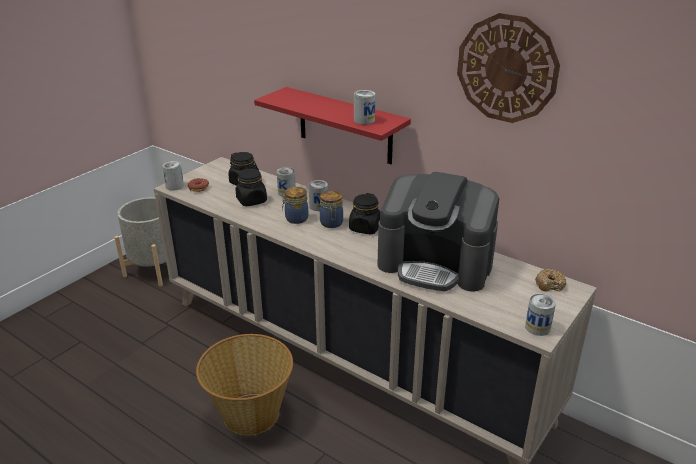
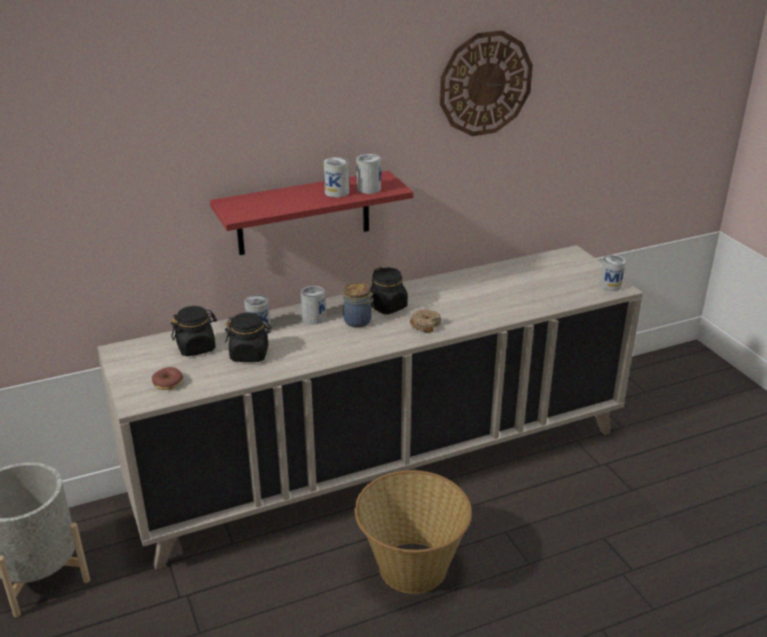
camera: 60 degrees left, 0 degrees up
can [162,161,184,191] -> can moved to [324,157,349,198]
jar [282,187,308,224] -> none
coffee machine [377,172,499,292] -> none
donut [535,269,566,292] -> donut moved to [410,309,442,333]

